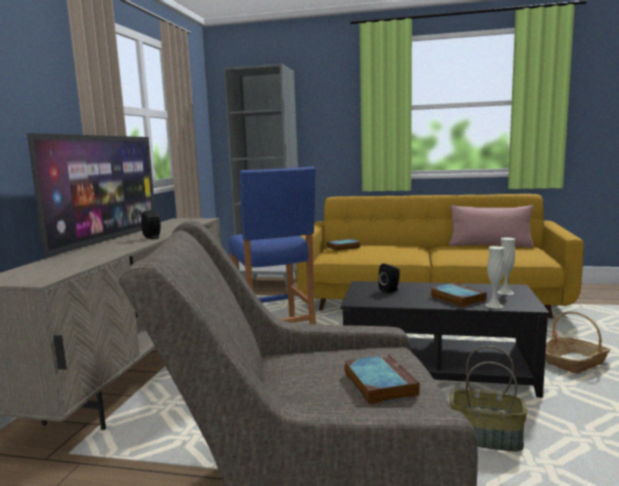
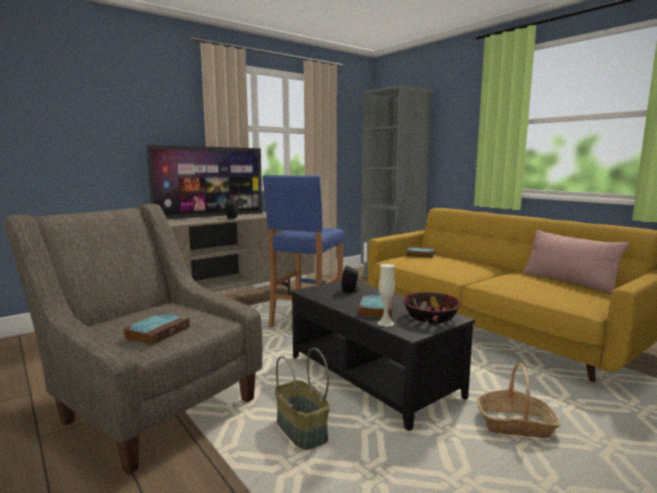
camera: 40 degrees right, 0 degrees up
white vase [498,237,515,295] -> bowl [402,292,461,324]

